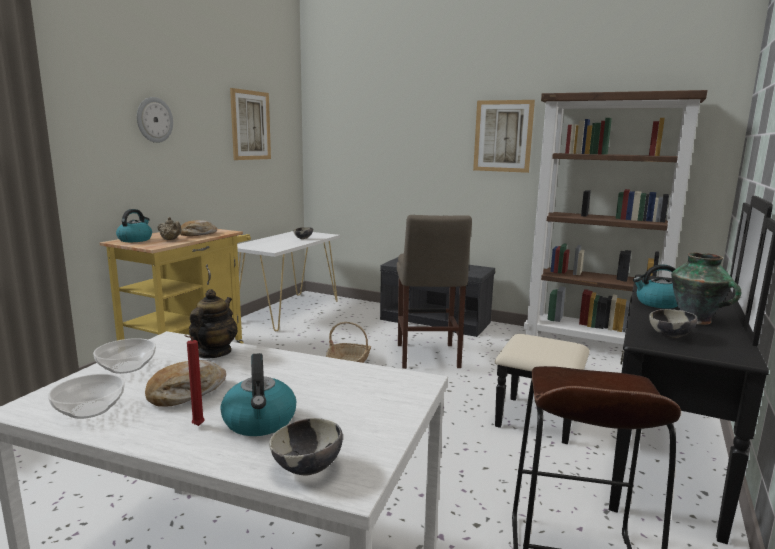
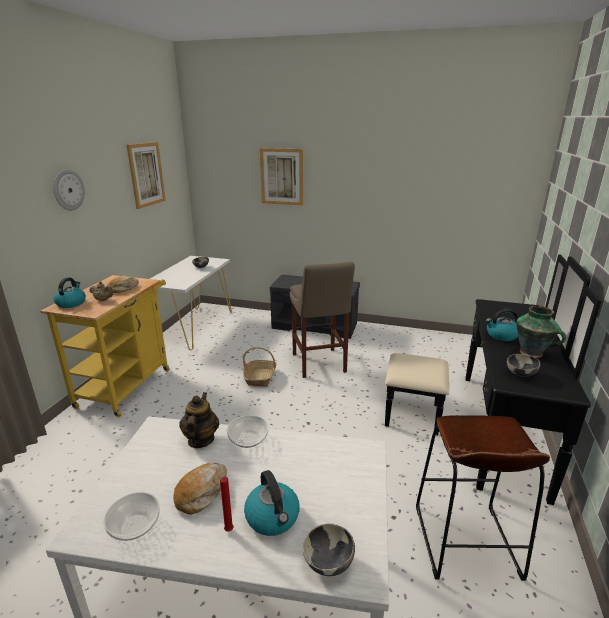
camera: 10 degrees left, 10 degrees up
bowl [93,338,156,374] -> bowl moved to [227,415,269,448]
picture [473,100,535,173] -> picture moved to [260,148,303,206]
brown bookcase [524,90,707,345] -> none

